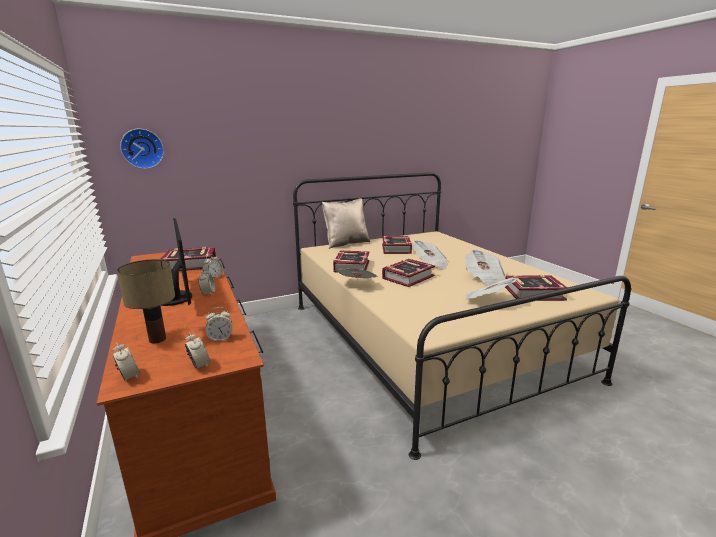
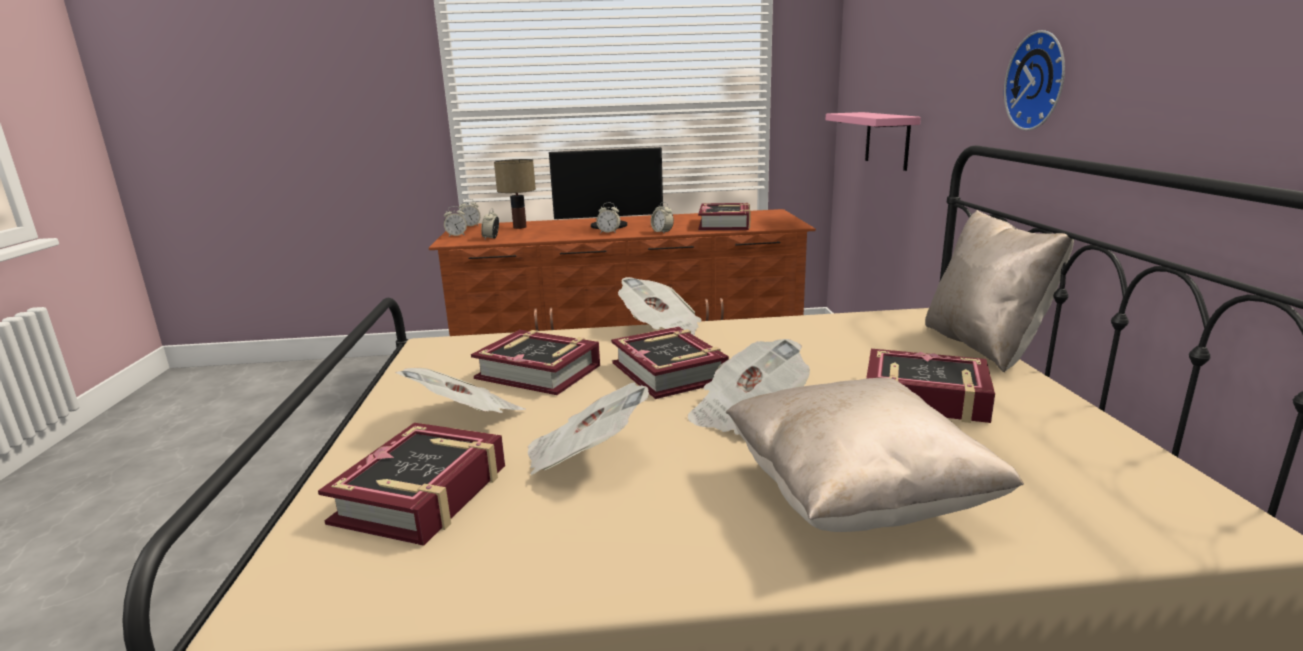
camera: 110 degrees right, 0 degrees up
wall clock [120,129,164,169] -> wall clock moved to [1004,30,1065,131]
book [333,251,369,272] -> book moved to [471,330,600,395]
none -> beige pillow [726,377,1024,532]
none -> pink shelf [826,112,921,171]

